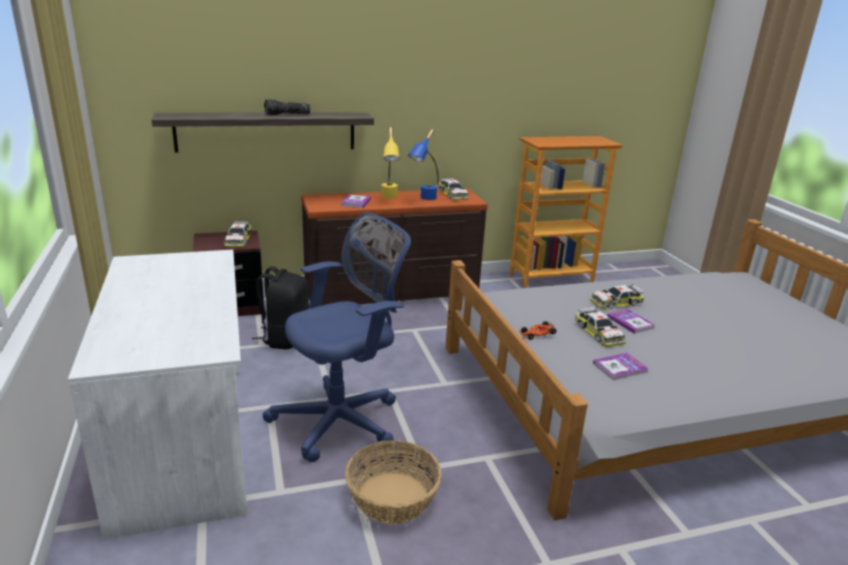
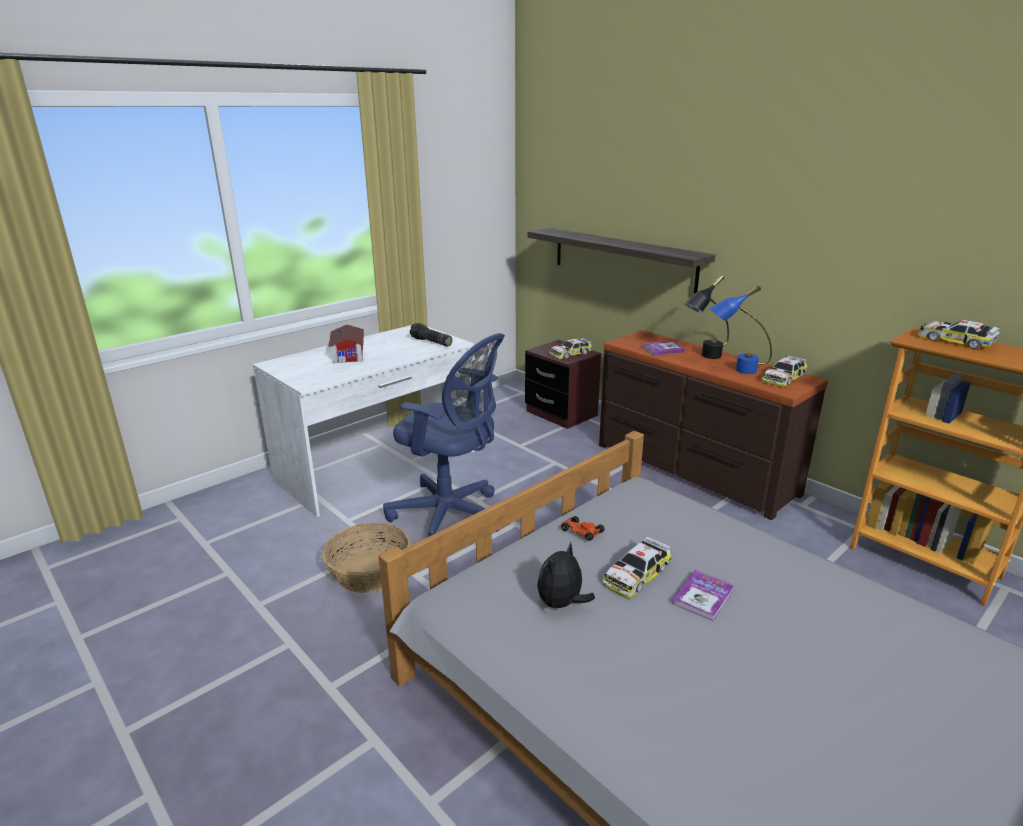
camera: 65 degrees right, 0 degrees up
black backpack [252,266,309,350] -> none
flashlight [264,99,310,115] -> flashlight moved to [410,323,452,346]
yellow table lamp [381,127,400,198] -> black table lamp [684,275,729,359]
toy car [590,284,644,309] -> toy car moved to [917,320,1002,349]
book [593,353,649,380] -> plush toy [537,542,595,610]
none -> toy house [328,325,364,363]

